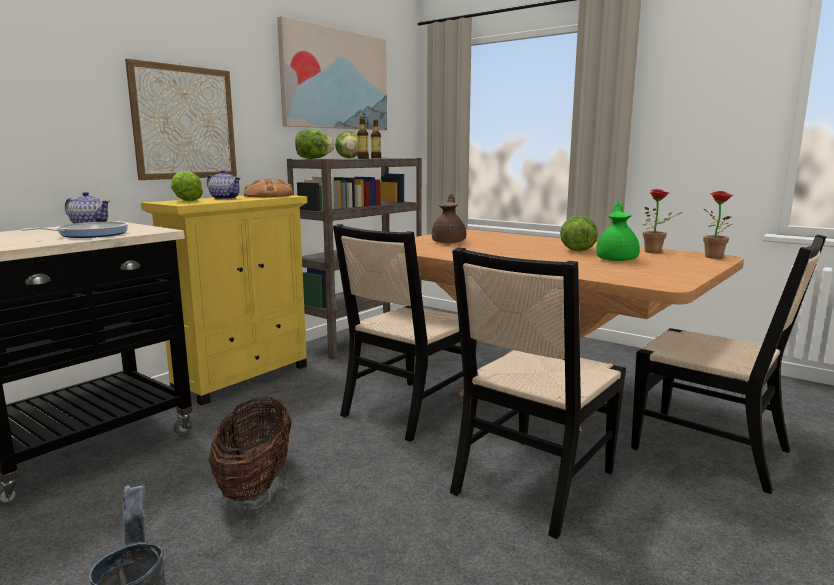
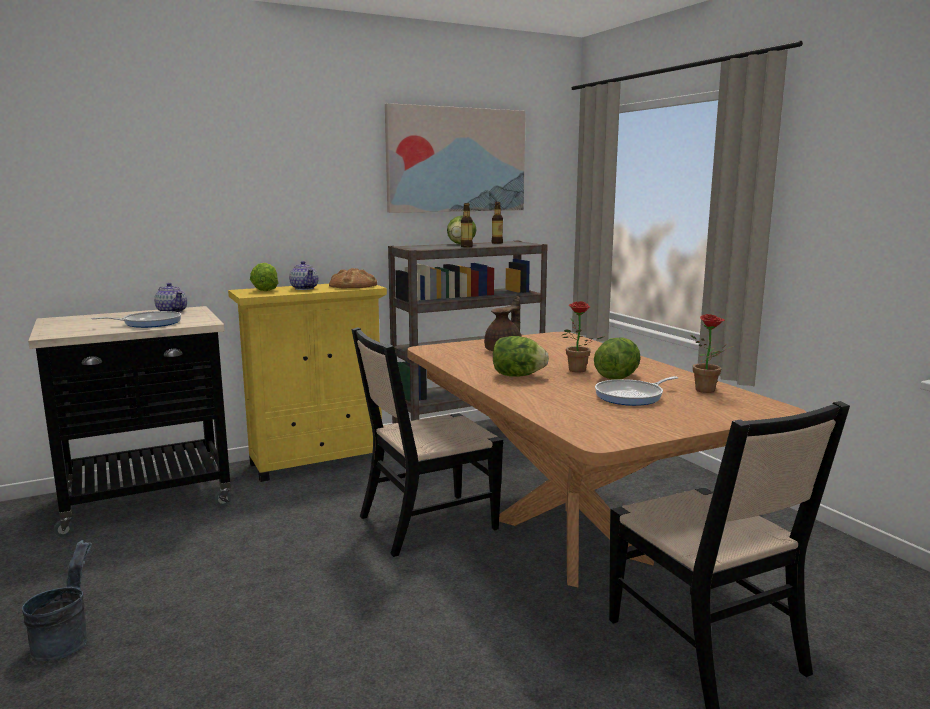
camera: 25 degrees right, 0 degrees up
picture [125,59,237,180] -> none
basket [208,397,291,501] -> none
lettuce [295,129,335,159] -> lettuce moved to [493,336,549,377]
chair [450,247,626,539] -> none
green teapot [596,201,640,261] -> frying pan [595,376,678,406]
potted plant [703,191,734,259] -> potted plant moved to [562,301,603,373]

